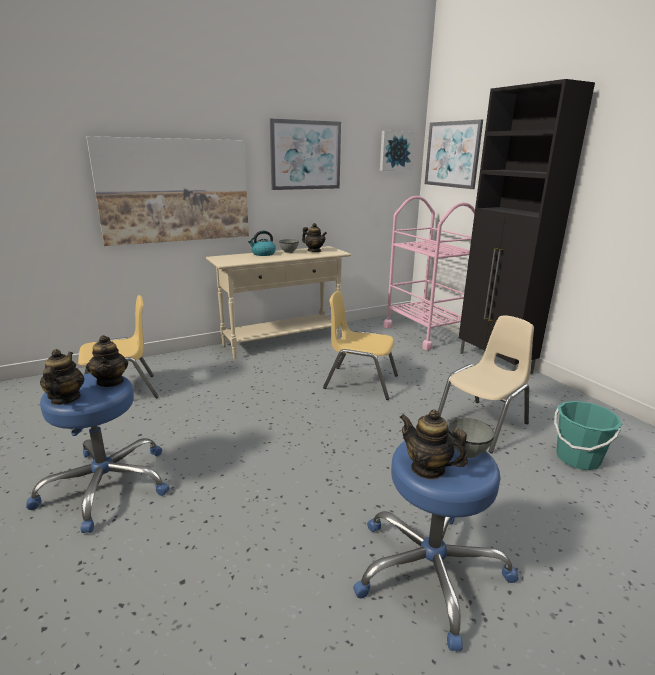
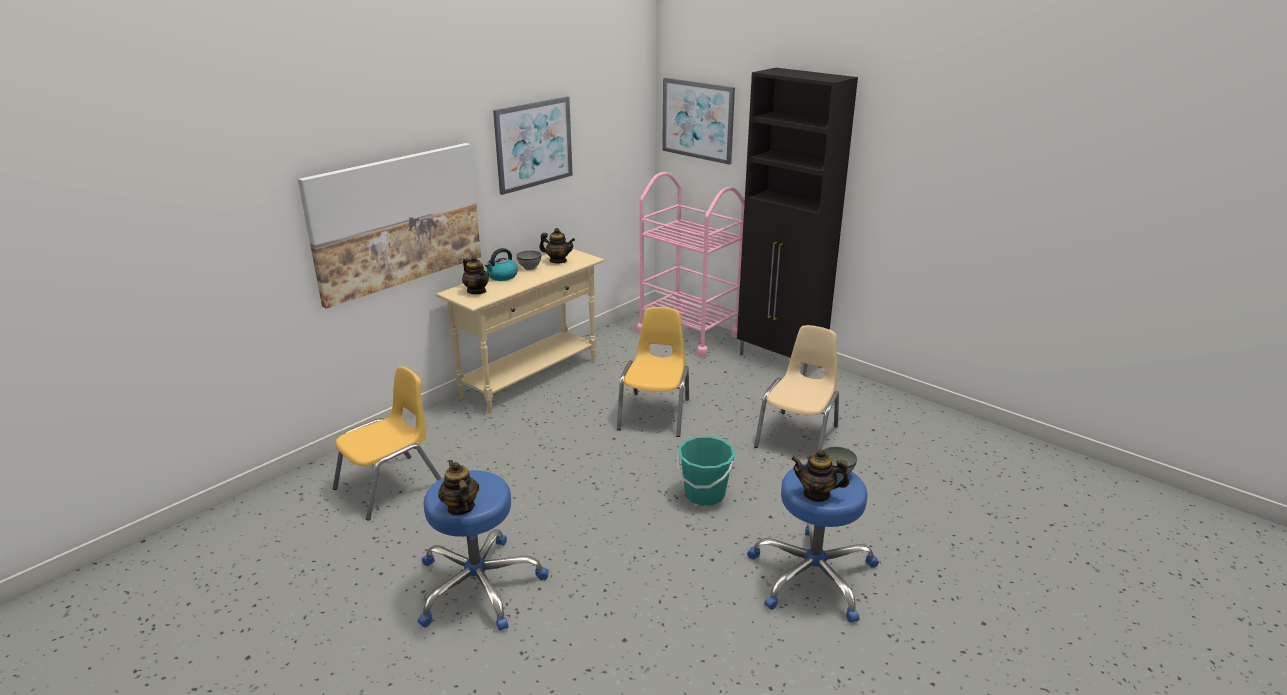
camera: 20 degrees left, 5 degrees up
teapot [86,335,128,387] -> teapot moved to [462,256,489,294]
yellow chair [323,291,398,400] -> yellow chair turned 105 degrees clockwise [617,307,689,437]
picture [380,131,415,171] -> none
turquoise bucket [554,401,622,470] -> turquoise bucket moved to [677,436,735,506]

